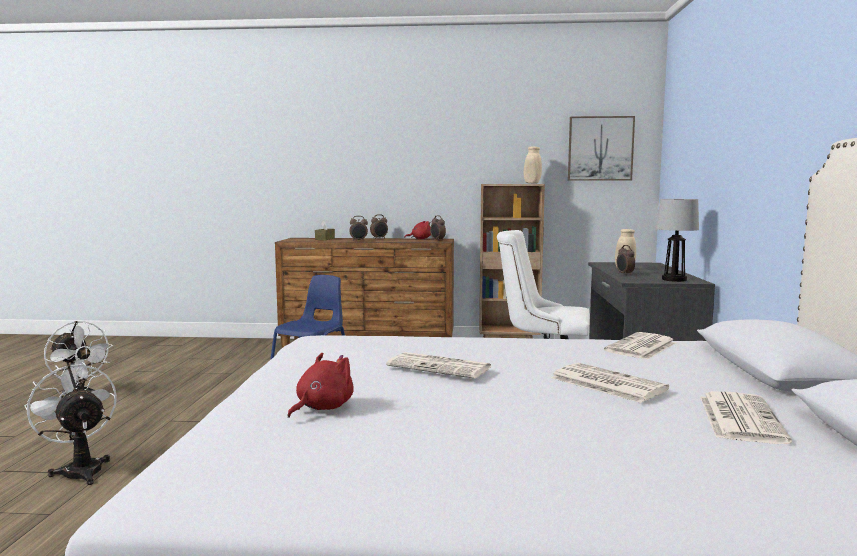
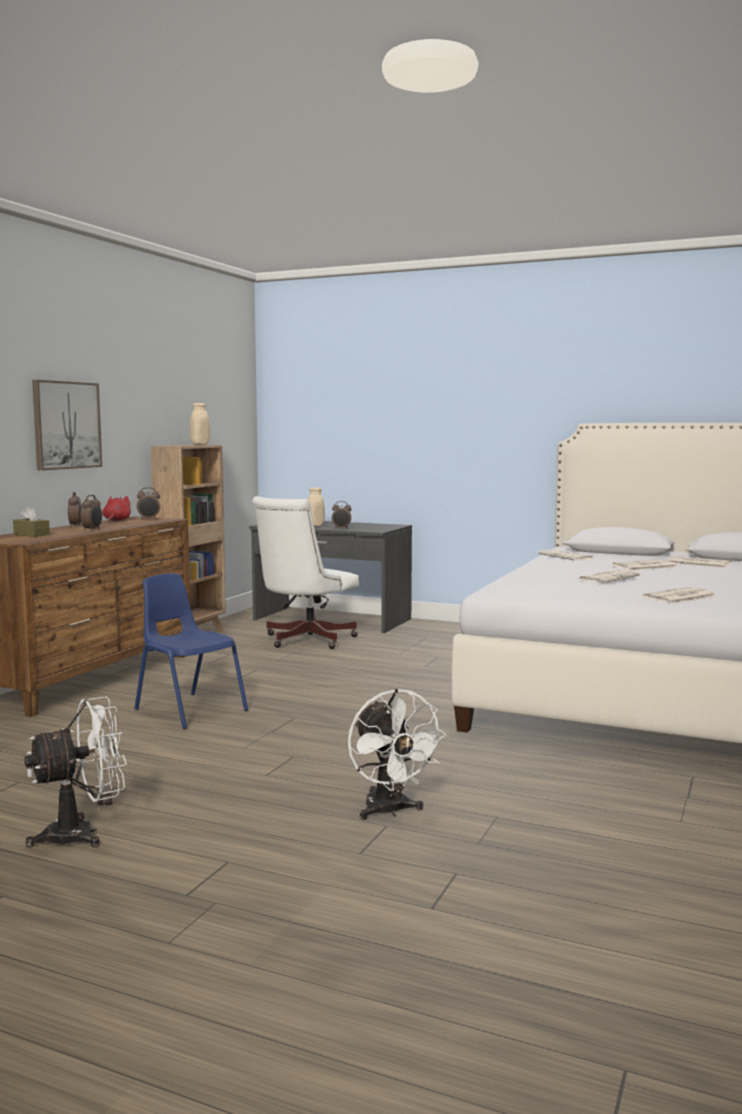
camera: 70 degrees left, 0 degrees up
white fan [24,362,117,485] -> white fan turned 90 degrees counterclockwise [348,689,447,820]
red plush toy [287,353,354,418] -> newspaper [642,587,717,604]
picture [568,116,635,181] -> picture moved to [32,380,102,470]
table lamp [656,199,699,282] -> none

